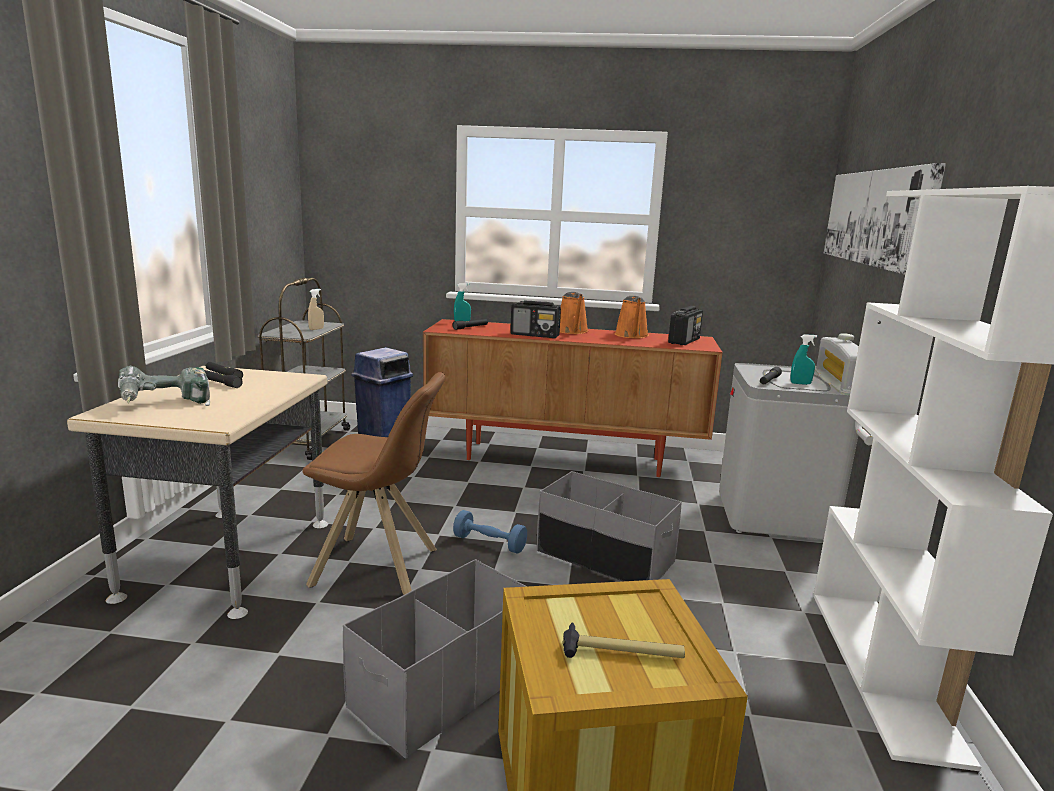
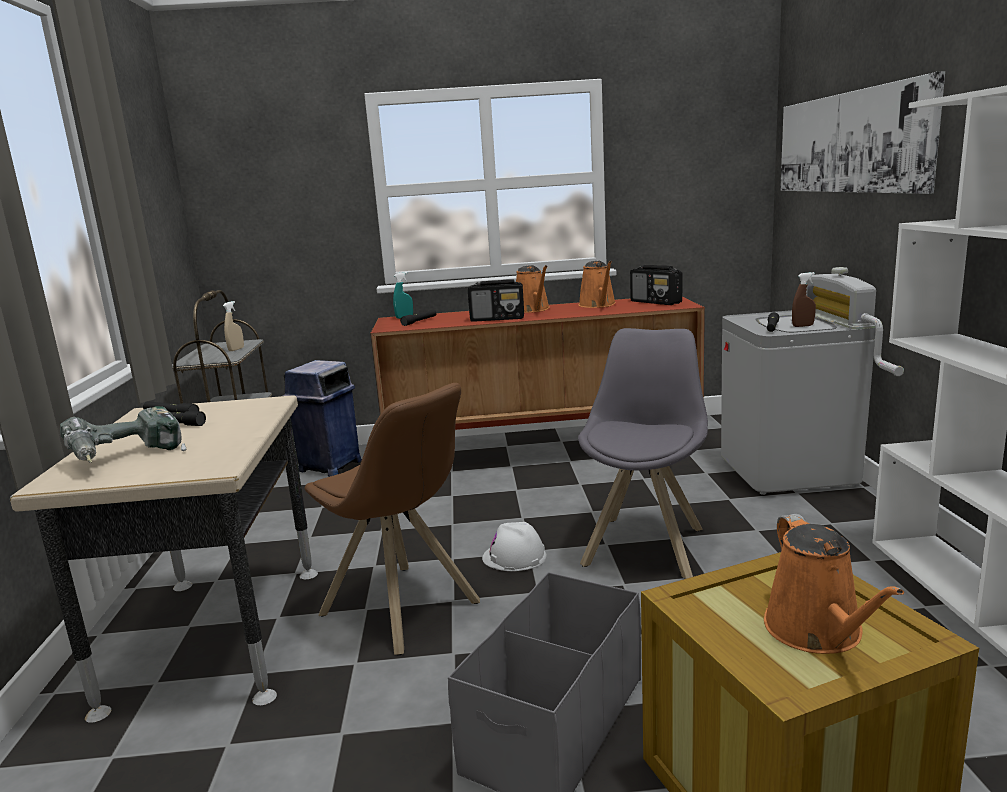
camera: 10 degrees left, 0 degrees up
brown chair [302,372,445,595] -> brown chair turned 45 degrees clockwise [304,383,480,655]
blue dumbbell [453,510,527,554] -> white hard hat [482,522,547,571]
grey storage box [537,471,682,581] -> grey chair [578,328,708,579]
hammer [563,622,685,658] -> orange watering can [764,514,904,654]
radio [668,306,703,345] -> radio turned 120 degrees clockwise [630,265,682,305]
turquoise spray bottle [791,334,817,385] -> brown spray bottle [792,272,816,327]

